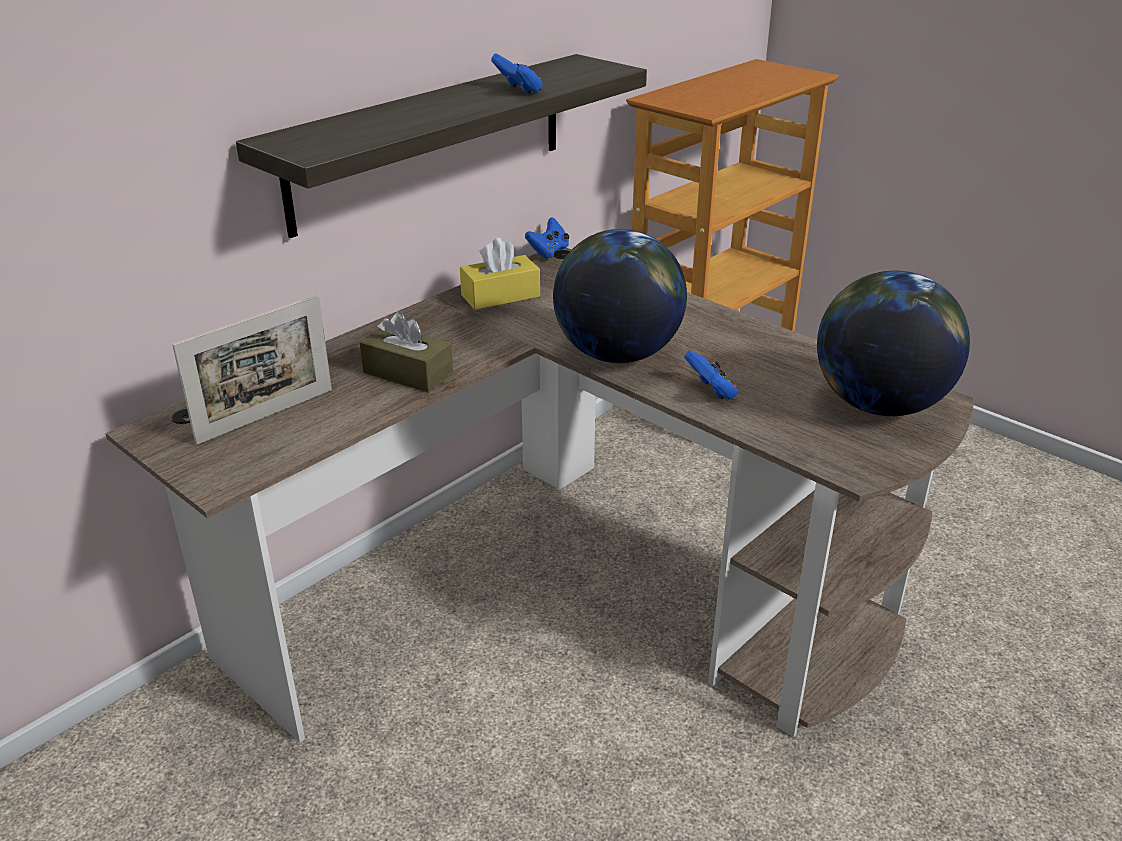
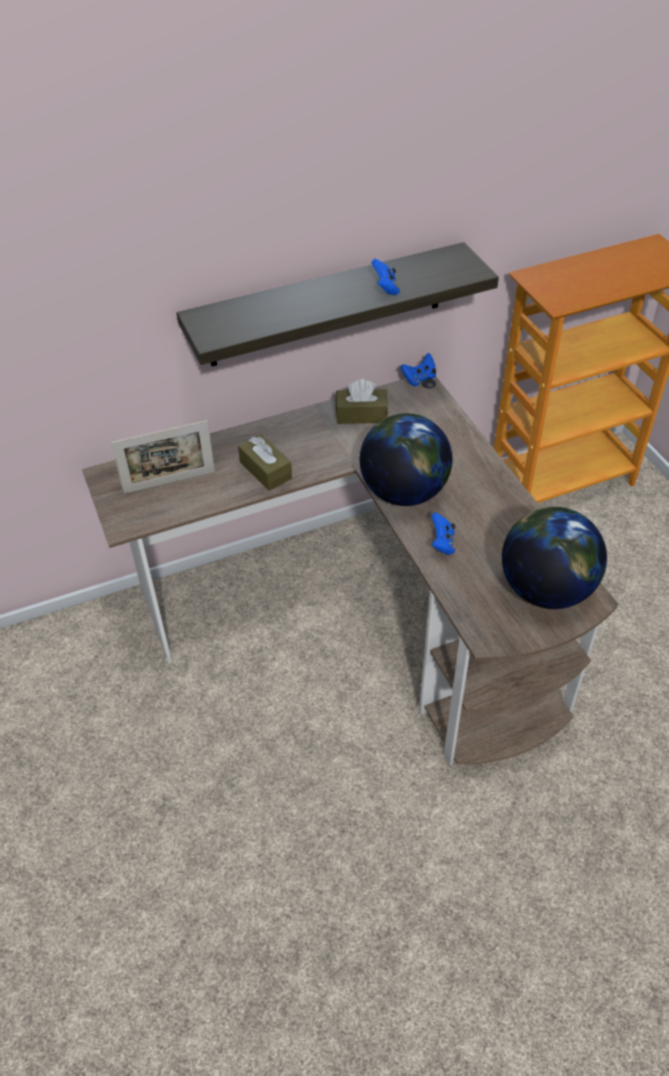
camera: 25 degrees right, 15 degrees up
yellow tissue box [460,238,540,310] -> brown tissue box [336,379,388,424]

